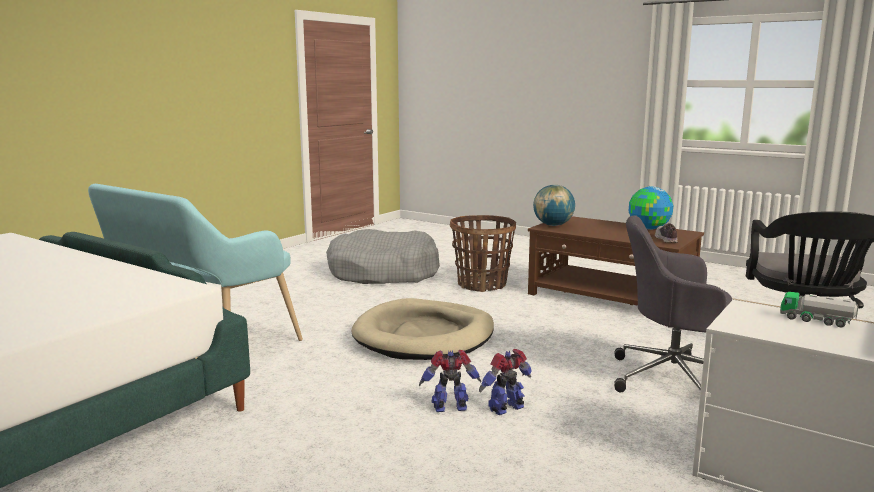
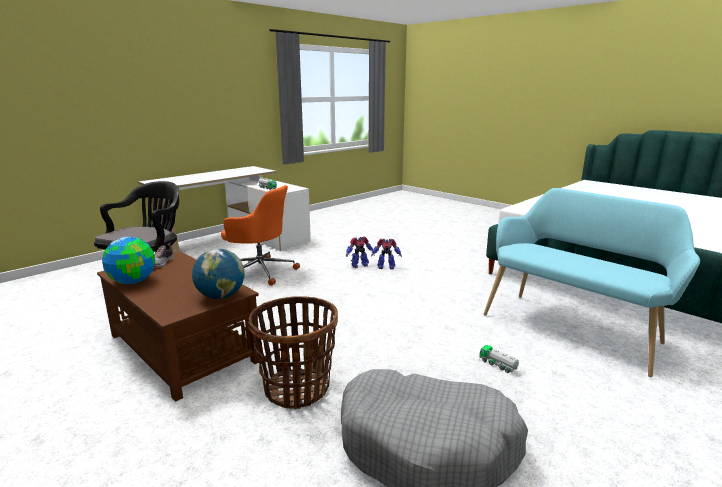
camera: 170 degrees left, 5 degrees up
beige dog bed [351,298,494,360] -> none
grey office chair [614,215,732,392] -> orange office chair [221,185,300,286]
none -> toy truck [479,345,519,373]

